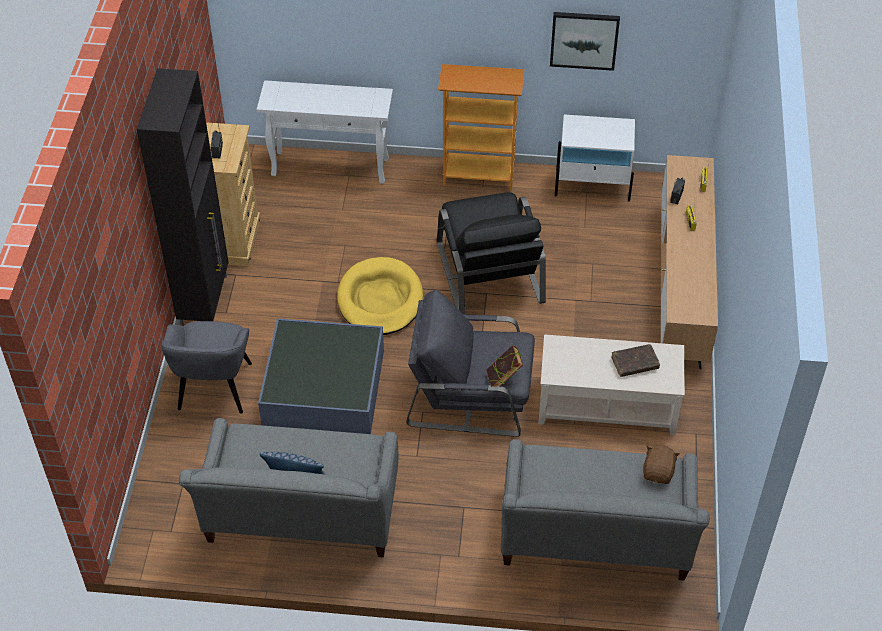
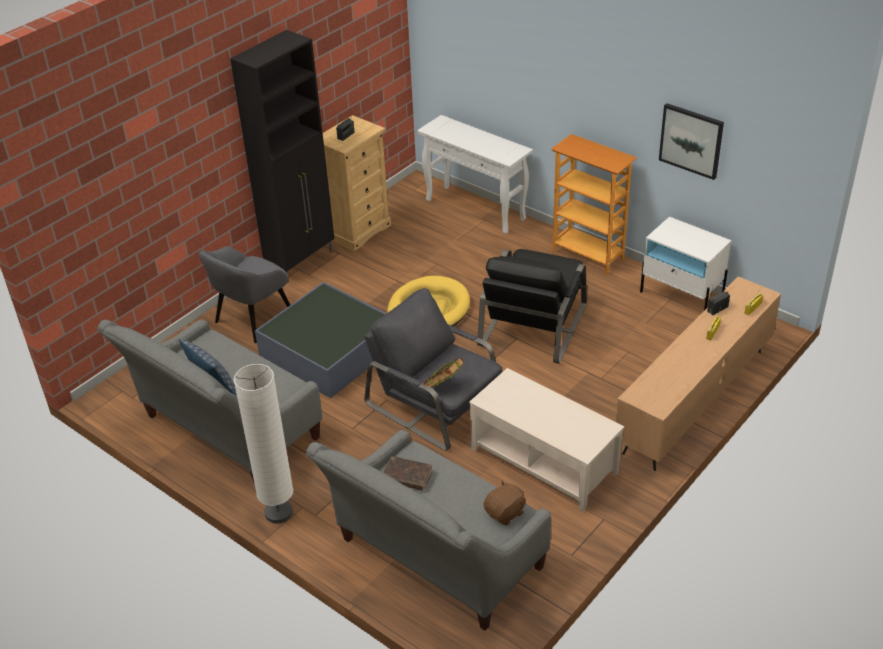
camera: 35 degrees right, 10 degrees down
brown book [611,344,660,377] -> brown book moved to [383,456,433,491]
none -> white floor lamp [234,364,293,524]

